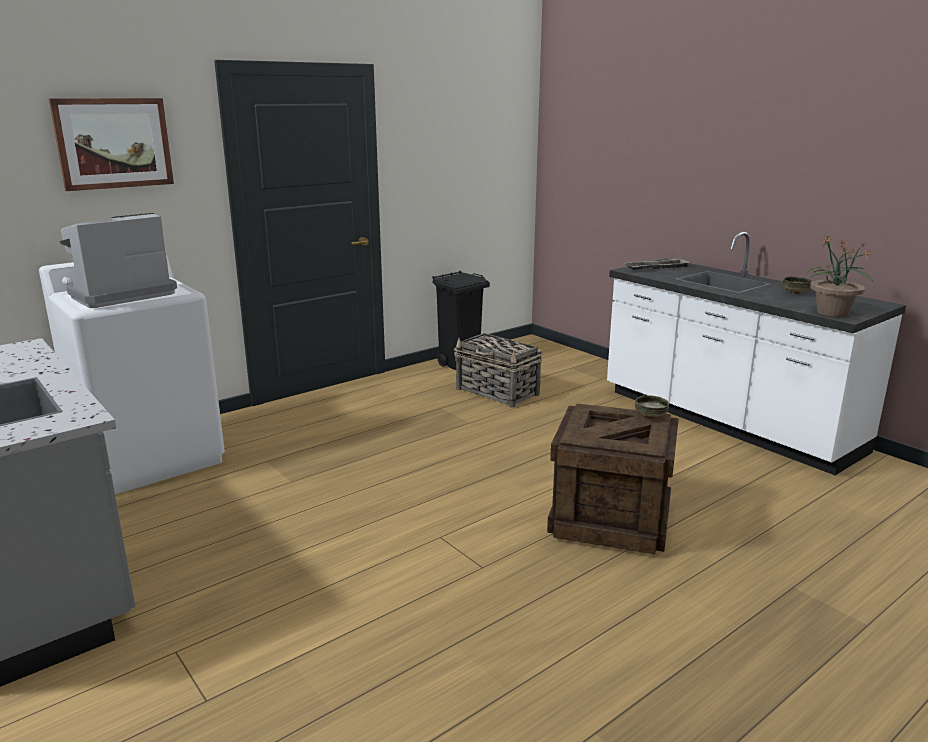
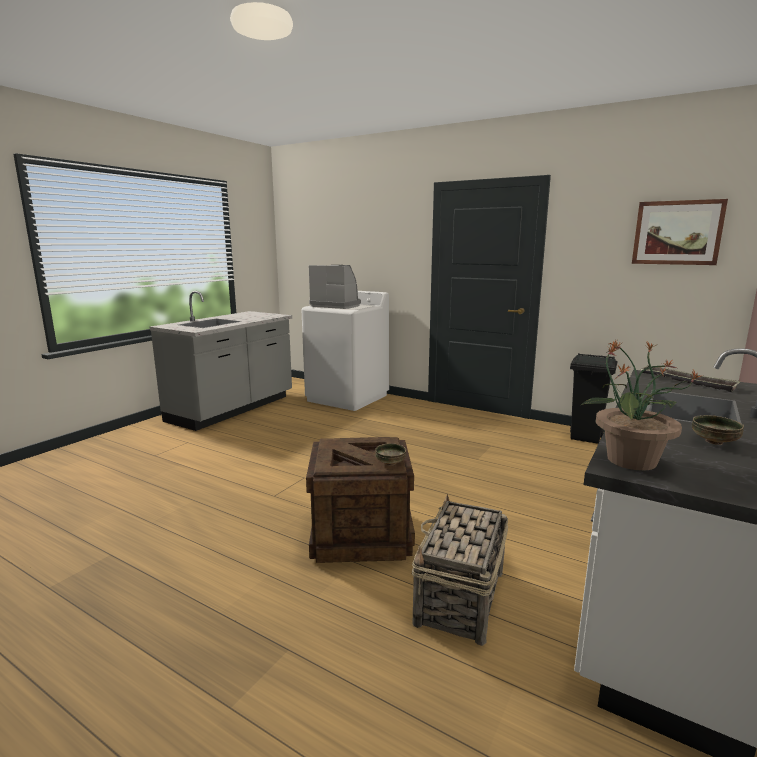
camera: 70 degrees right, 5 degrees down
picture [49,98,174,191] -> picture moved to [632,199,728,265]
basket [454,333,543,408] -> basket moved to [412,494,508,646]

